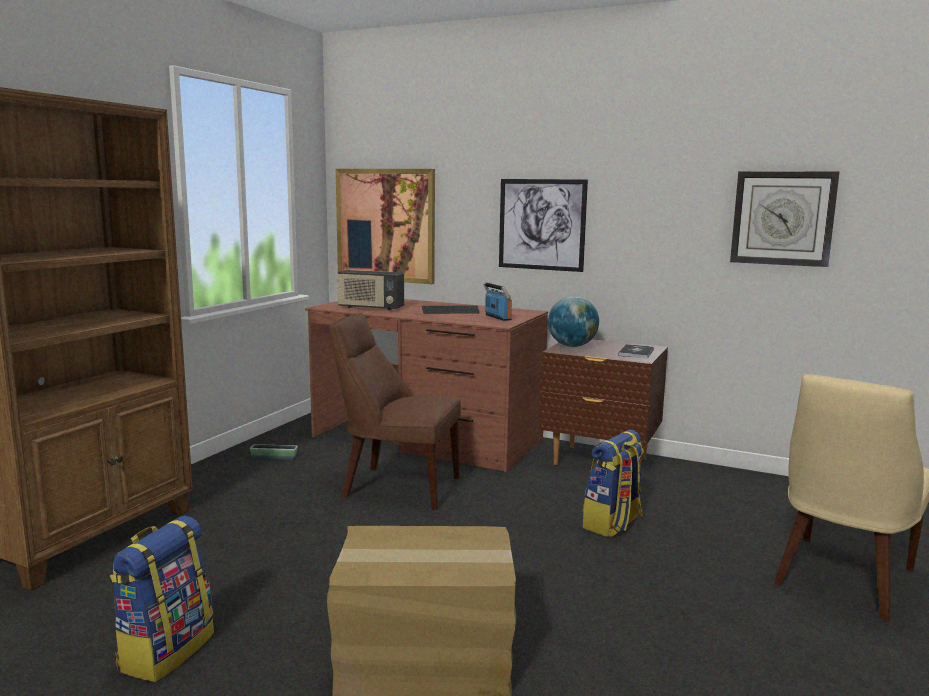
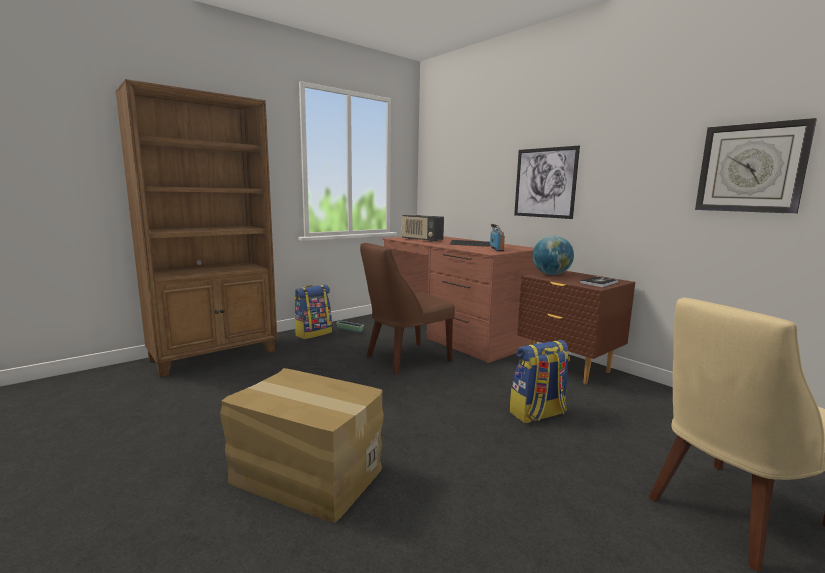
camera: 25 degrees right, 0 degrees up
backpack [110,516,214,682] -> backpack moved to [294,284,332,339]
brown chair [329,313,461,510] -> brown chair turned 75 degrees counterclockwise [360,243,455,375]
picture [336,169,435,284] -> none

